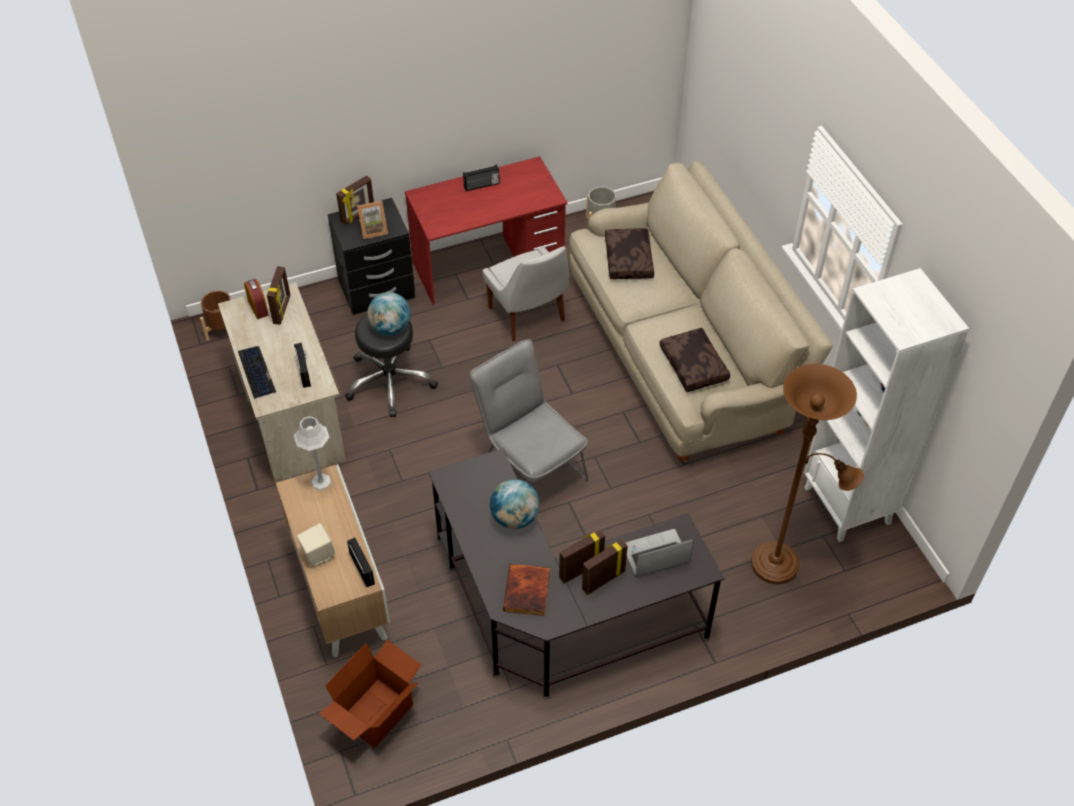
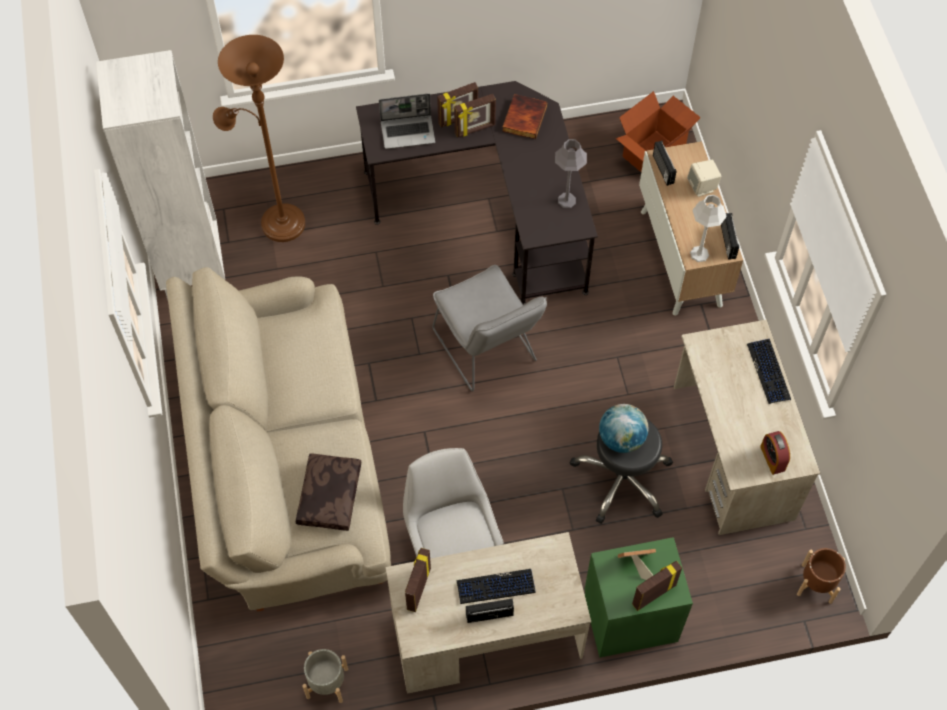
camera: 170 degrees left, 10 degrees up
picture frame [267,266,291,325] -> picture frame moved to [405,548,431,612]
radio [294,343,311,388] -> radio moved to [721,213,739,260]
black nightstand [328,198,415,315] -> green nightstand [584,537,693,658]
red desk [405,157,568,305] -> beige desk [385,532,591,694]
globe [490,479,540,529] -> none
brown pillow [660,328,730,392] -> none
none -> keyboard [456,569,536,604]
none -> grey table lamp [555,139,587,208]

